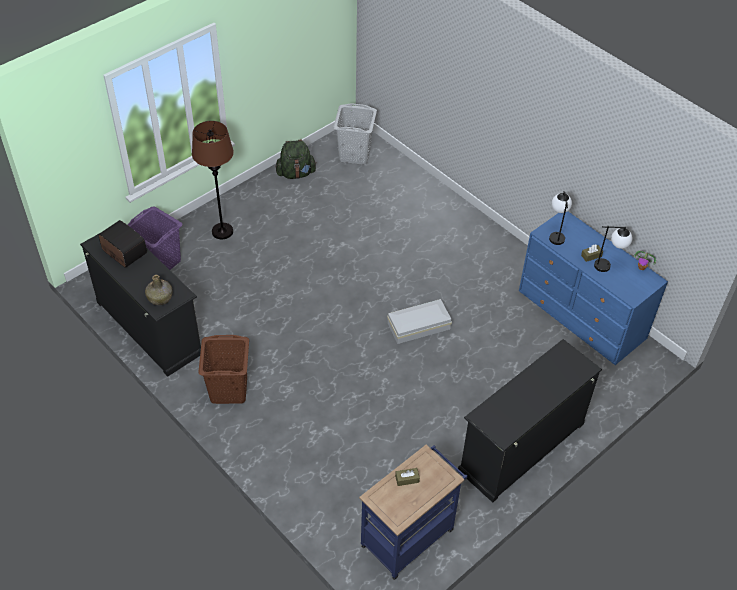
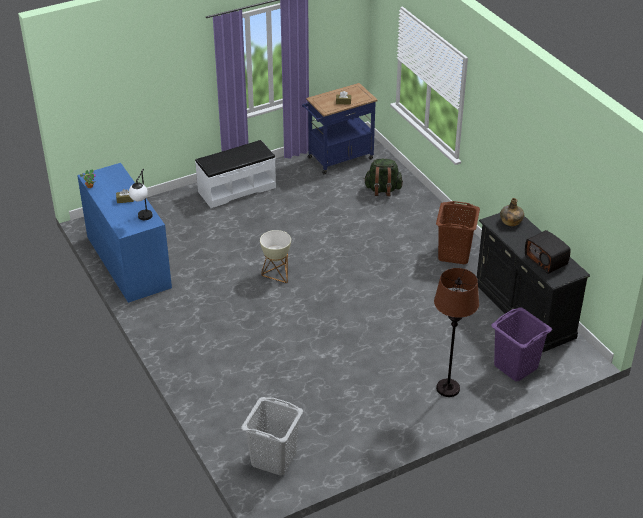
camera: 165 degrees left, 10 degrees down
green backpack [275,140,317,179] -> green backpack moved to [364,159,403,196]
white storage box [387,299,452,344] -> planter [260,230,291,283]
black cabinet [458,339,602,503] -> white bench [195,140,276,208]
table lamp [594,226,632,272] -> none

